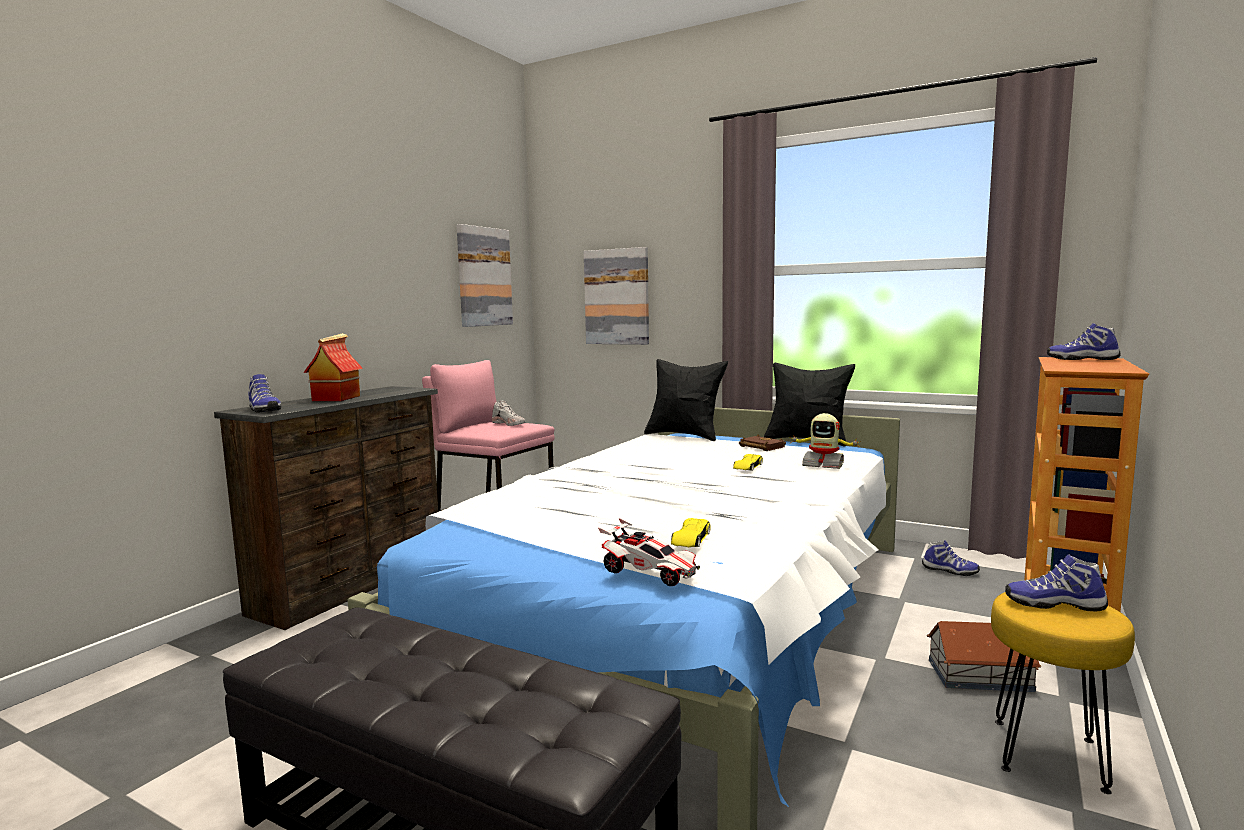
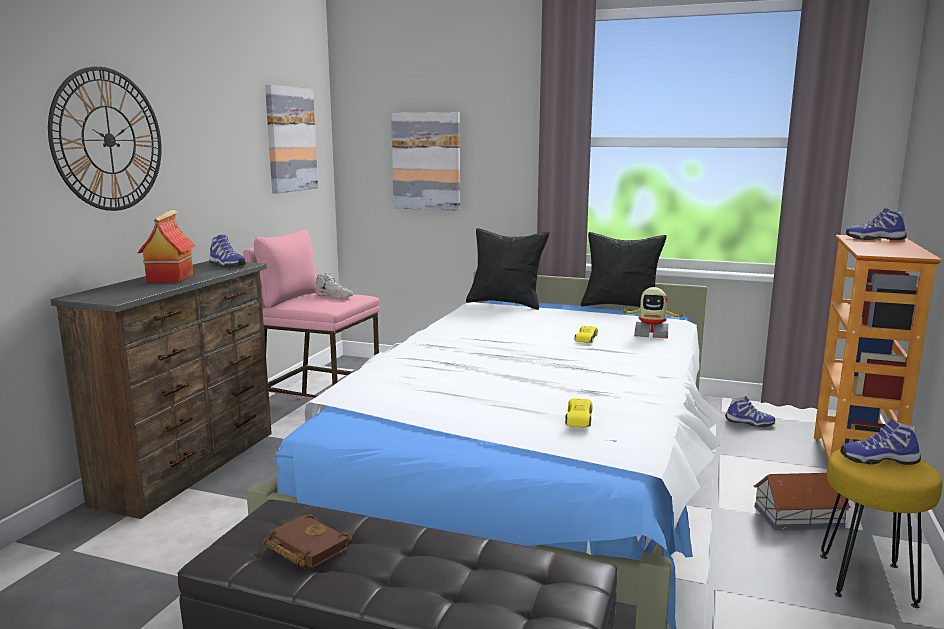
camera: 10 degrees left, 5 degrees up
shoe [248,374,281,412] -> shoe moved to [209,235,246,268]
toy car [598,518,700,586] -> none
brown book [739,435,786,451] -> brown book moved to [263,514,353,569]
none -> wall clock [48,66,162,211]

